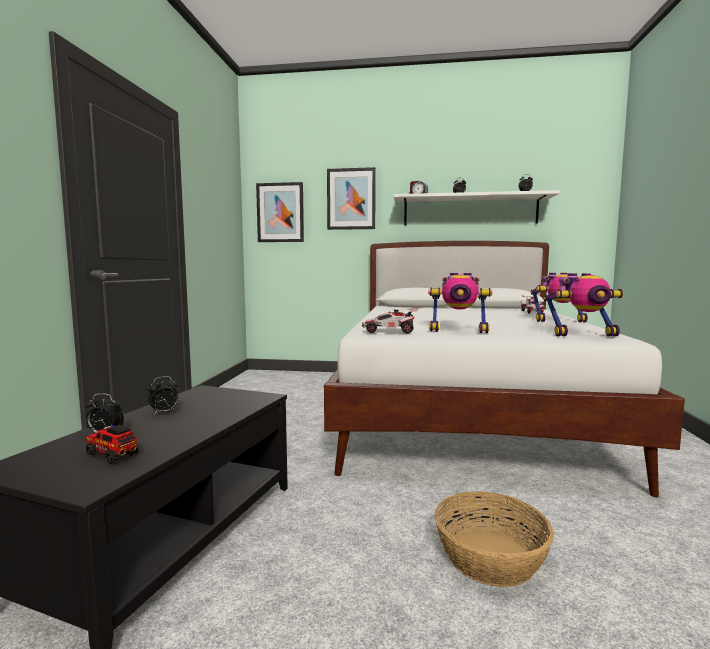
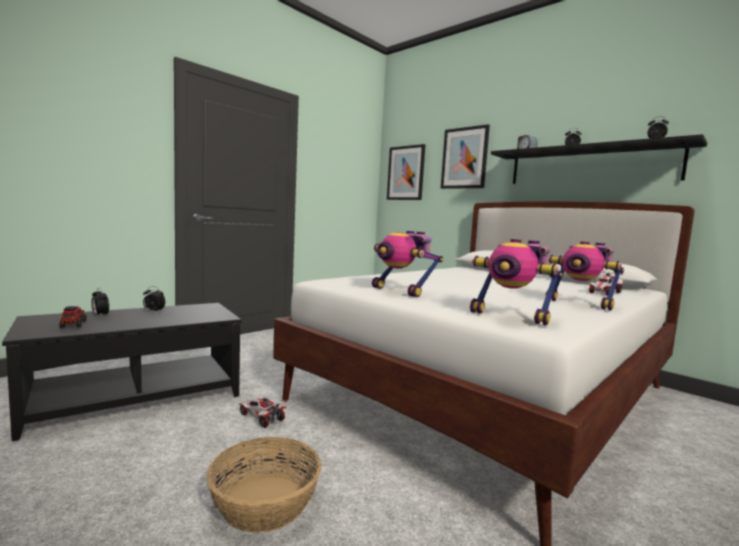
camera: 35 degrees right, 0 degrees up
toy car [362,307,418,333] -> toy car moved to [239,398,287,428]
white shelf [393,190,560,225] -> black shelf [491,134,707,184]

